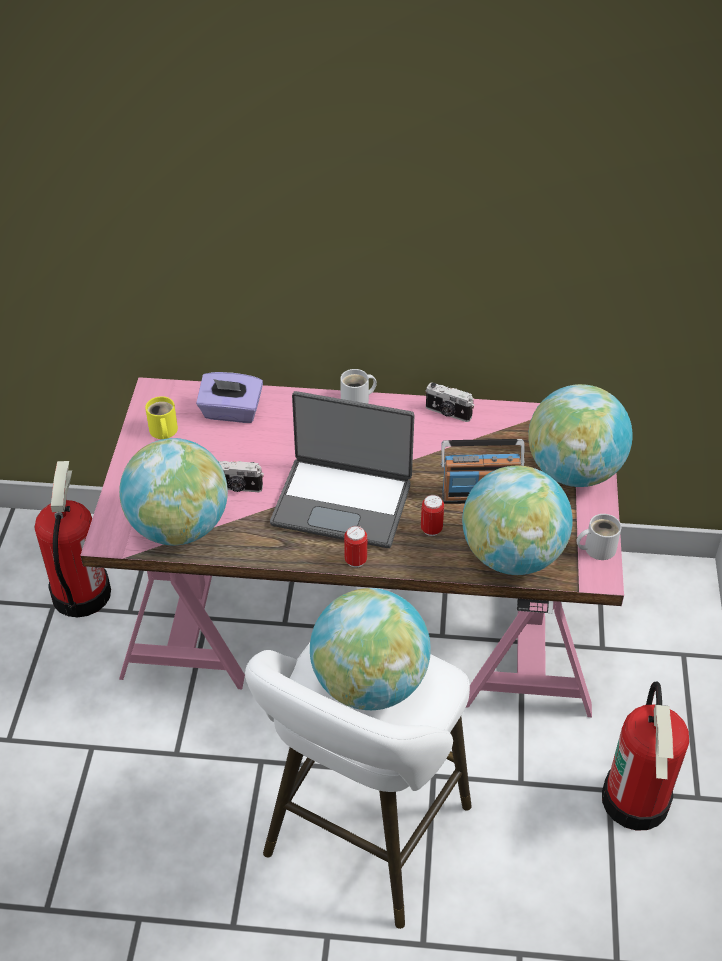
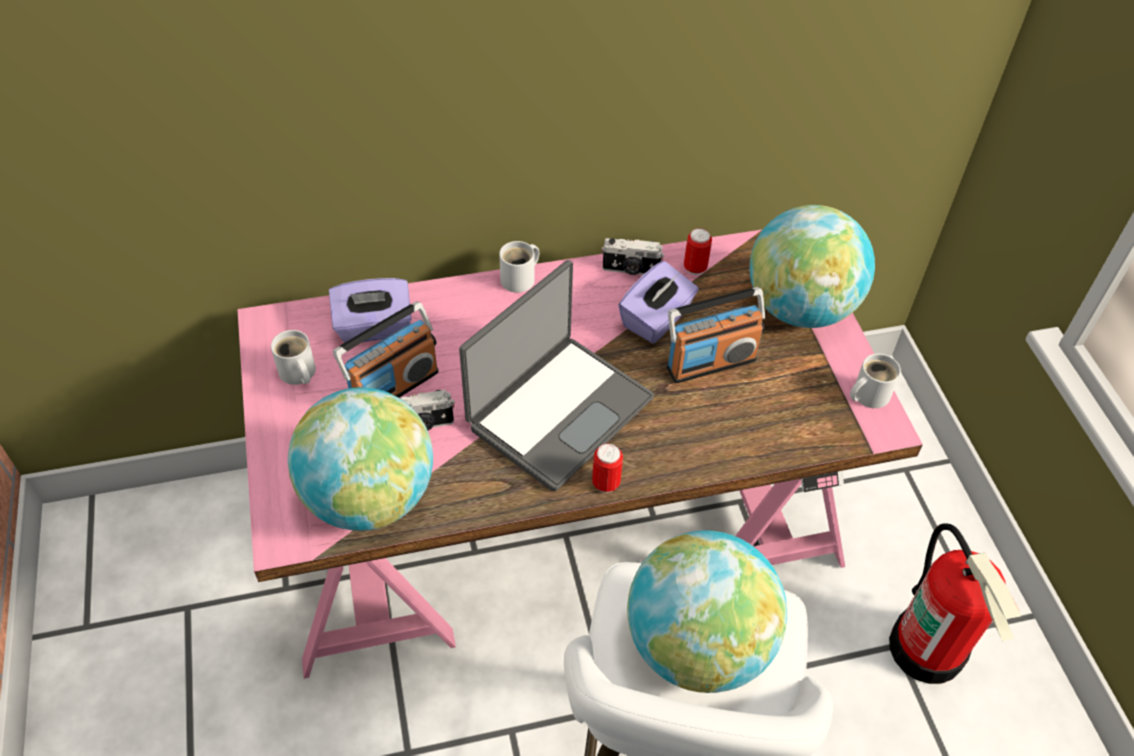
camera: 20 degrees left, 5 degrees up
fire extinguisher [35,461,111,617] -> none
yellow mug [145,396,178,439] -> white mug [271,330,316,385]
laptop [270,391,415,548] -> laptop turned 45 degrees counterclockwise [459,260,654,492]
can [421,495,444,536] -> can moved to [684,228,712,275]
globe [462,465,573,575] -> none
none -> radio [333,301,439,398]
none -> purple tissue box [618,261,699,343]

